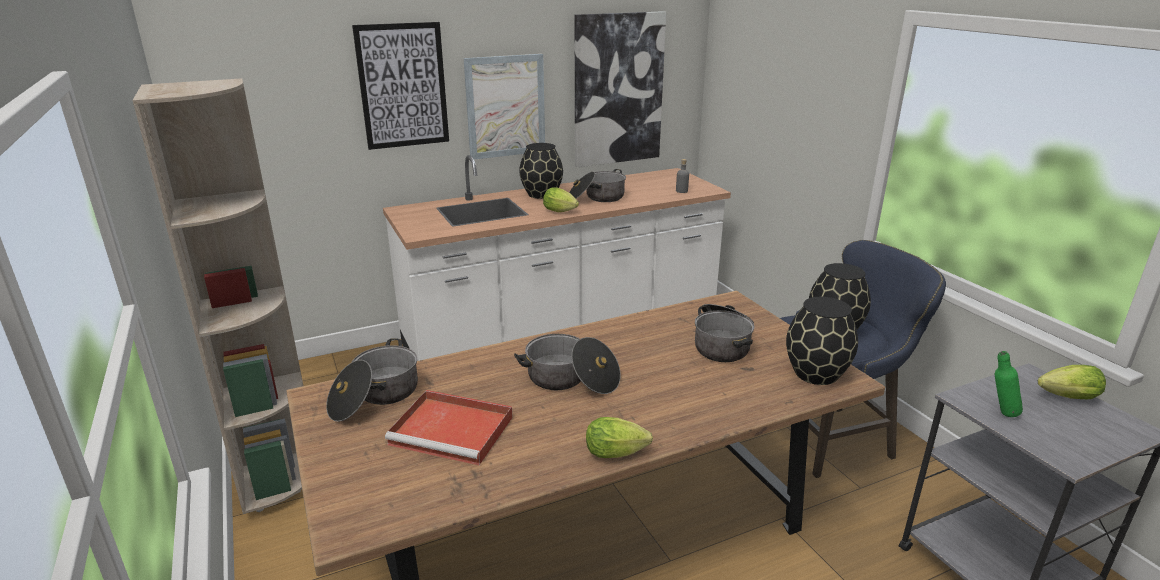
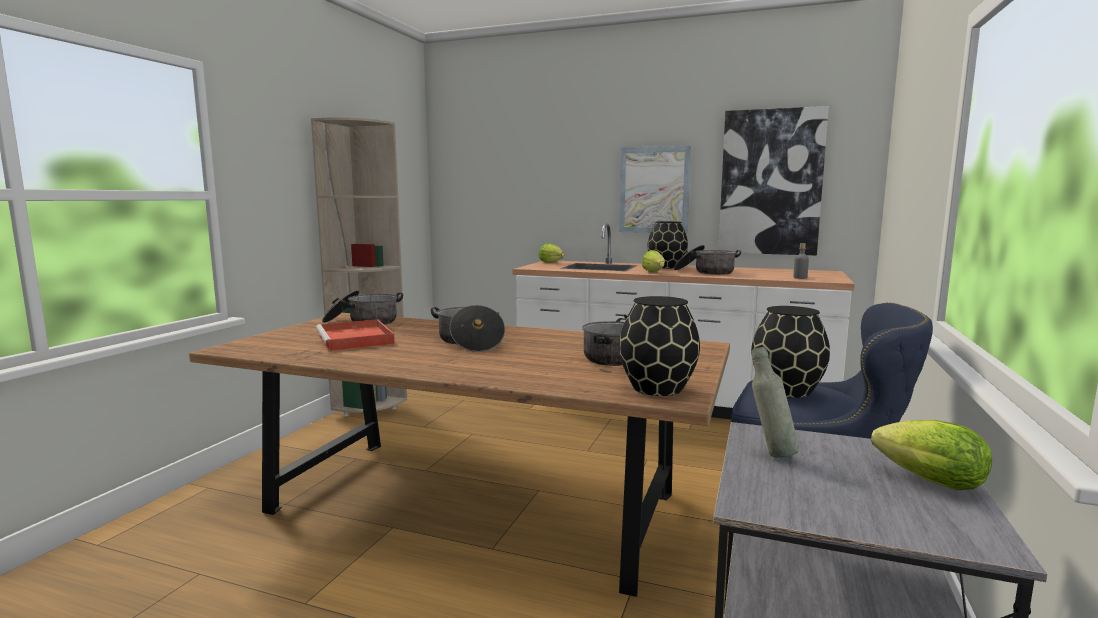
camera: 45 degrees right, 15 degrees down
picture [352,22,449,150] -> none
lettuce [586,417,653,458] -> lettuce moved to [539,243,565,263]
green bottle [995,351,1023,417] -> grey bottle [752,347,799,458]

